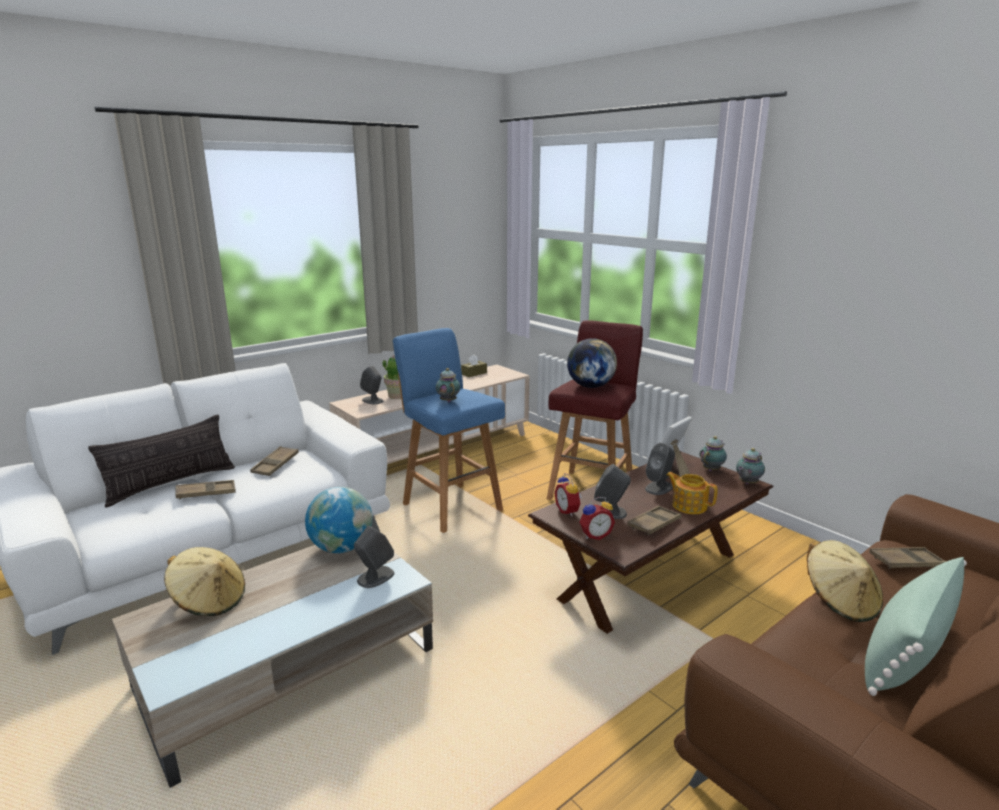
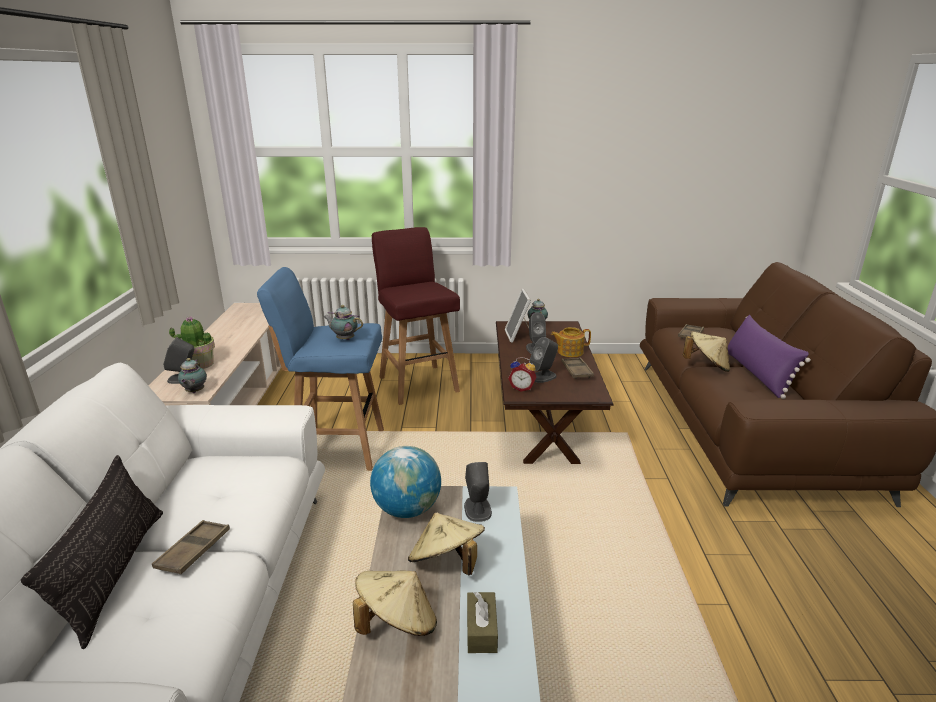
camera: 50 degrees left, 5 degrees up
brown tray [250,446,299,476] -> none
brown tissue box [461,354,487,377] -> brown tissue box moved to [467,592,498,653]
globe [567,338,617,388] -> none
alarm clock [579,497,615,540] -> none
teapot [736,448,765,484] -> teapot moved to [178,358,207,393]
green pillow [865,557,967,696] -> purple pillow [728,315,811,399]
none -> beige hat [408,513,485,575]

